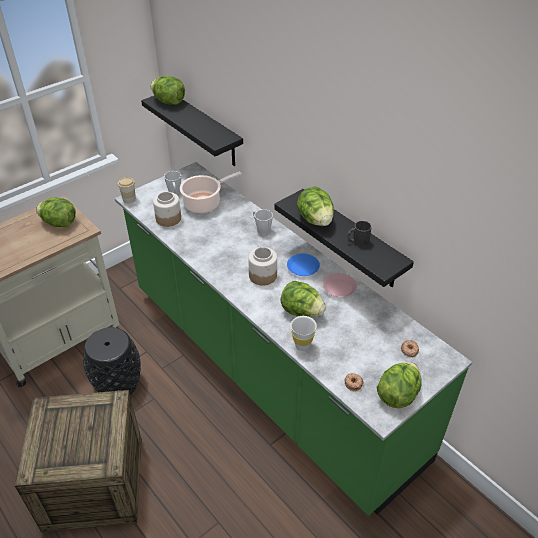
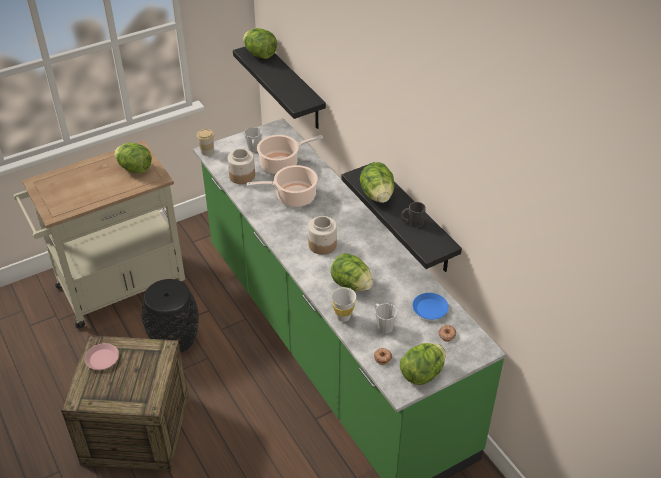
camera: 10 degrees right, 0 degrees up
grey mug [253,209,273,235] -> grey mug moved to [374,303,397,334]
blue plate [287,254,320,276] -> blue plate moved to [412,293,449,320]
pink plate [323,273,357,297] -> pink plate moved to [85,343,119,370]
none -> cooking pot [247,165,318,207]

